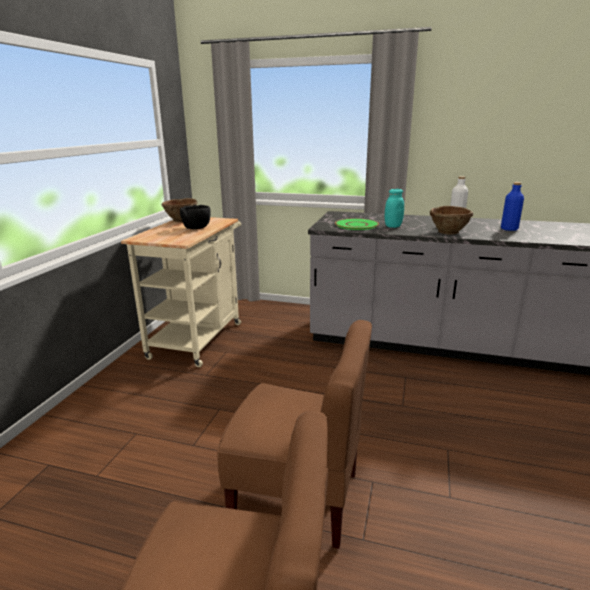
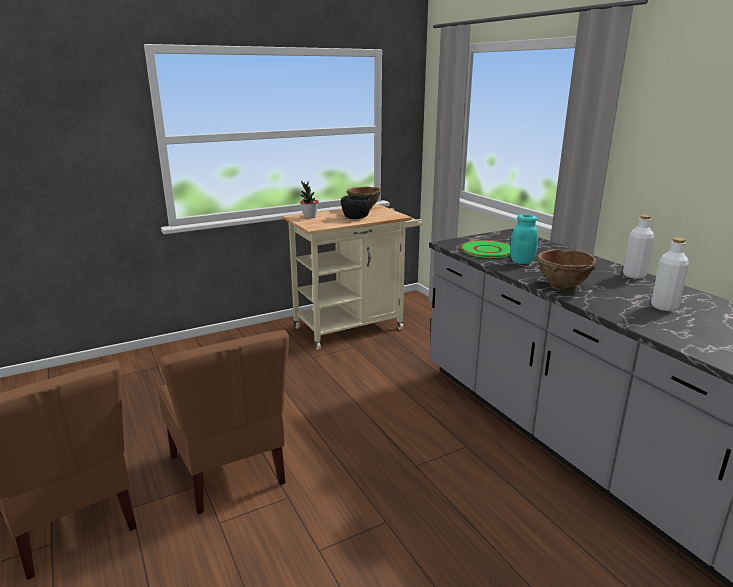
camera: 45 degrees right, 0 degrees up
blue bottle [501,182,524,231] -> white bottle [651,237,689,311]
none -> potted plant [300,181,319,218]

